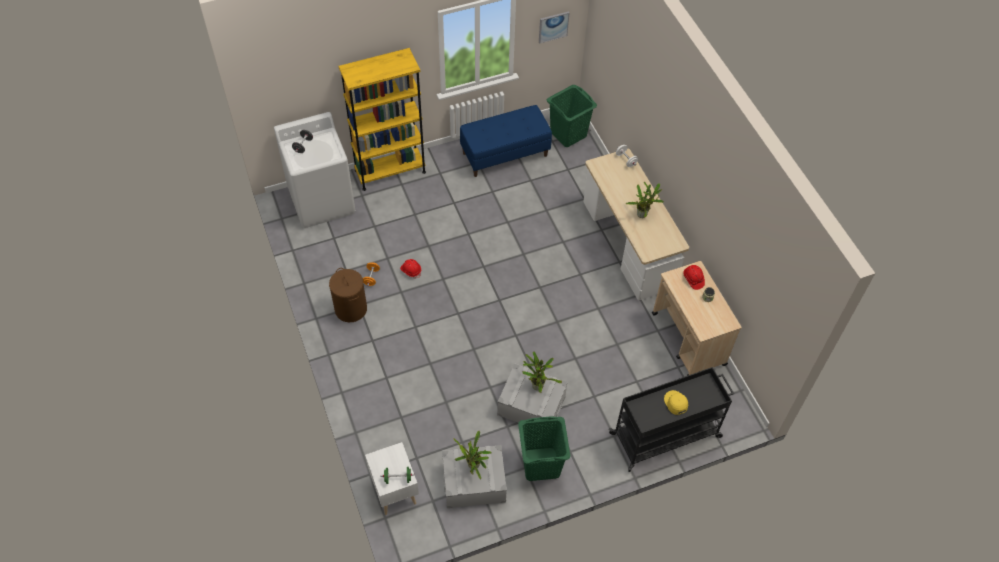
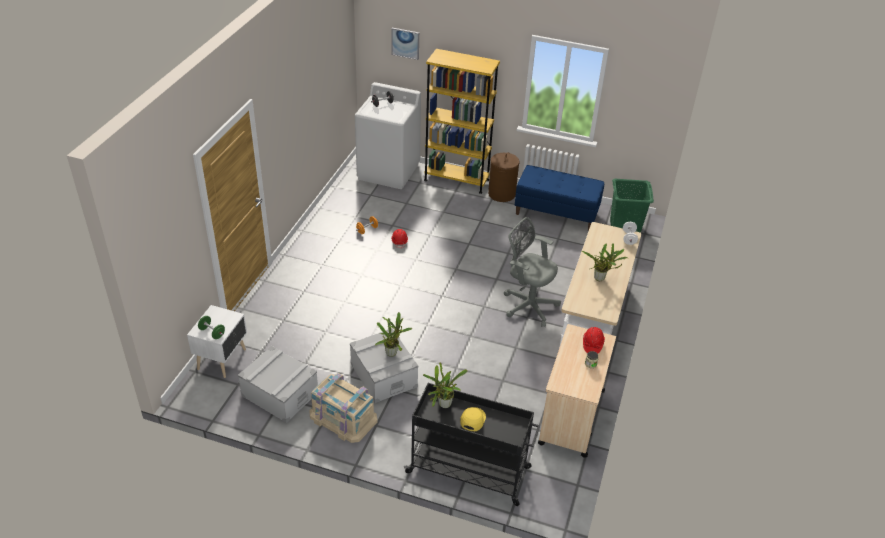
camera: 40 degrees right, 15 degrees down
brown laundry basket [329,268,367,322] -> brown laundry basket moved to [488,152,520,202]
potted plant [454,431,492,480] -> potted plant moved to [423,362,468,408]
green laundry basket [518,416,571,481] -> beige storage box [309,373,378,443]
picture [539,11,569,44] -> picture moved to [391,28,419,60]
none -> grey office chair [504,217,561,327]

